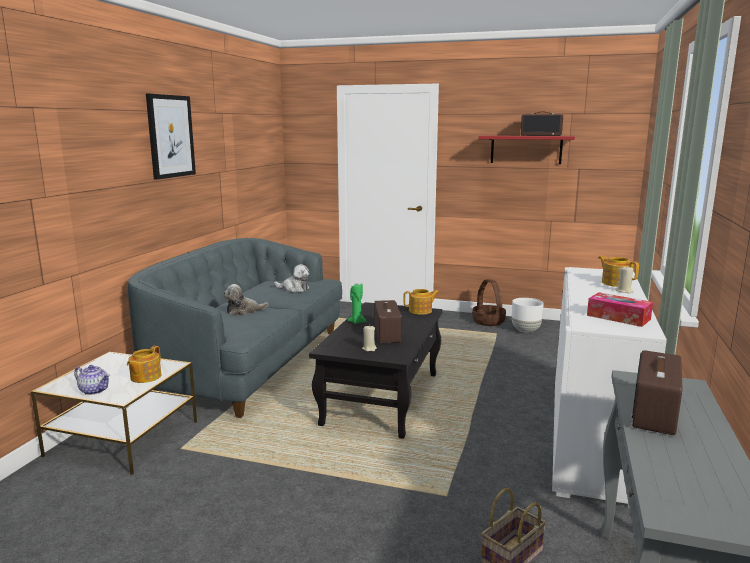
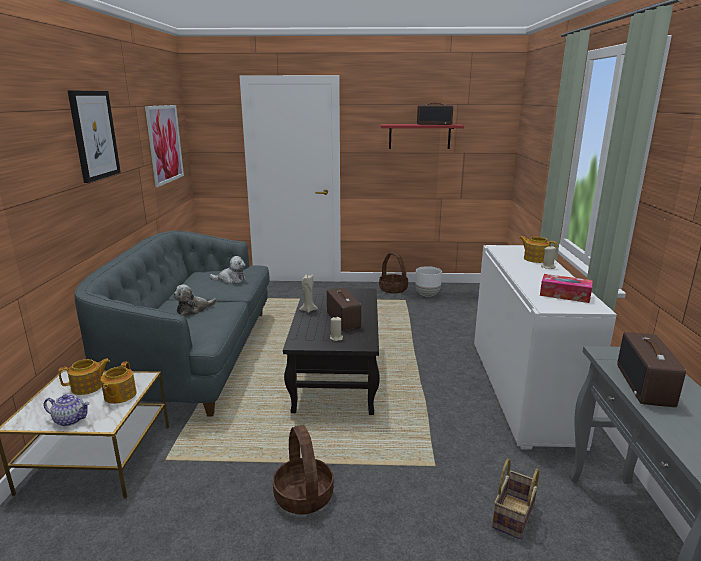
camera: 15 degrees left, 5 degrees up
green candle [347,283,366,324] -> beige candle [299,274,318,313]
teapot [403,289,439,315] -> teapot moved to [58,359,110,395]
none -> picture [145,105,184,187]
none -> basket [273,425,334,515]

